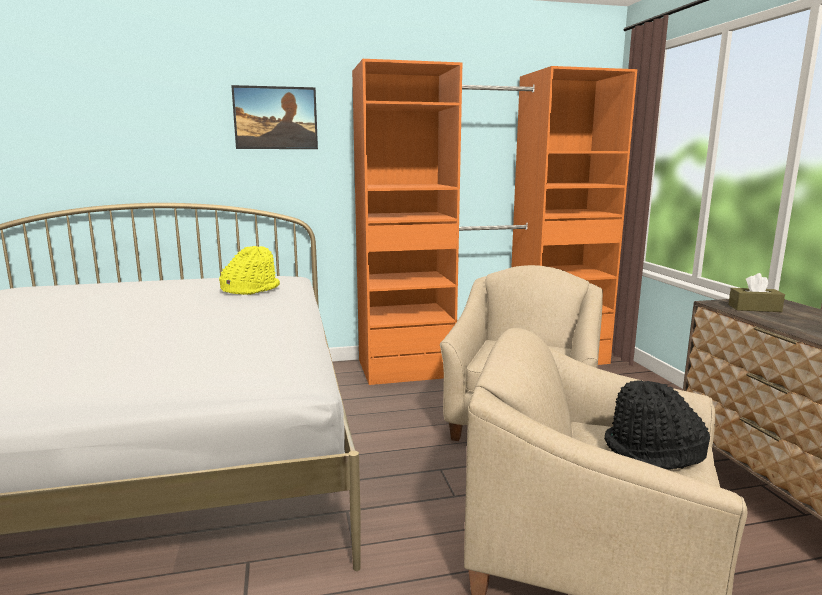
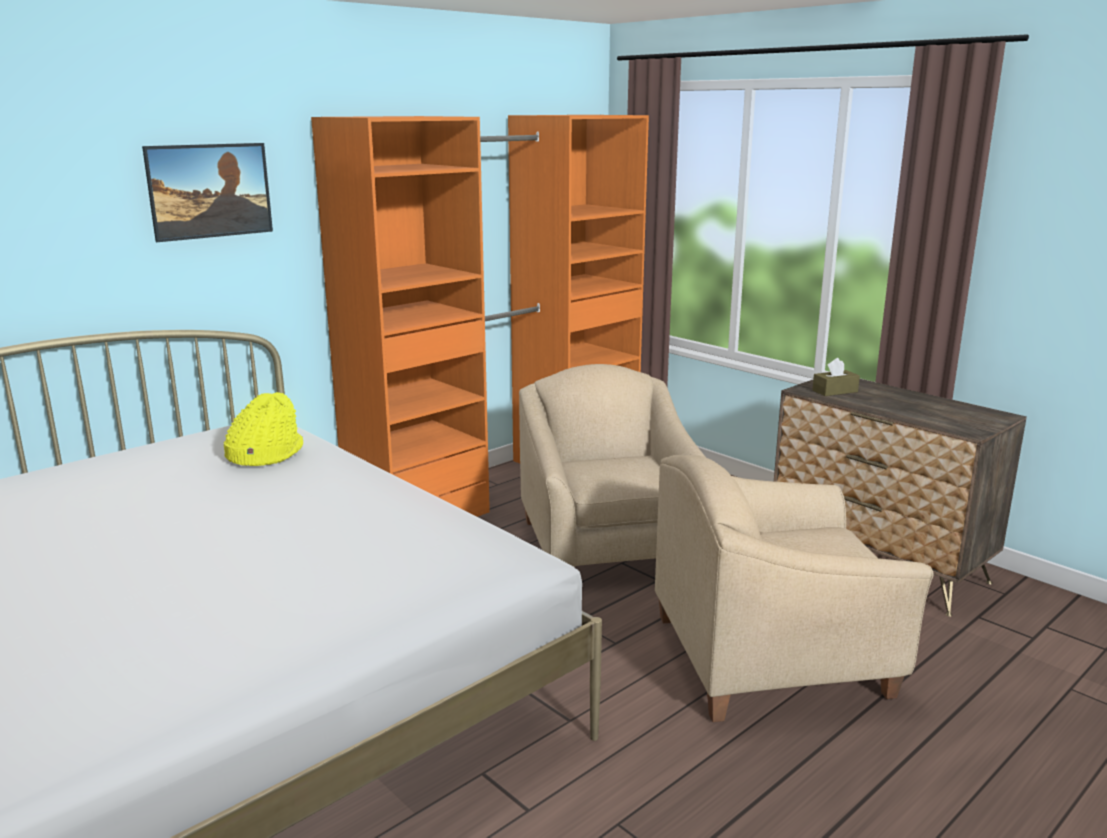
camera: 30 degrees left, 5 degrees up
black hat [604,380,710,470] -> none

